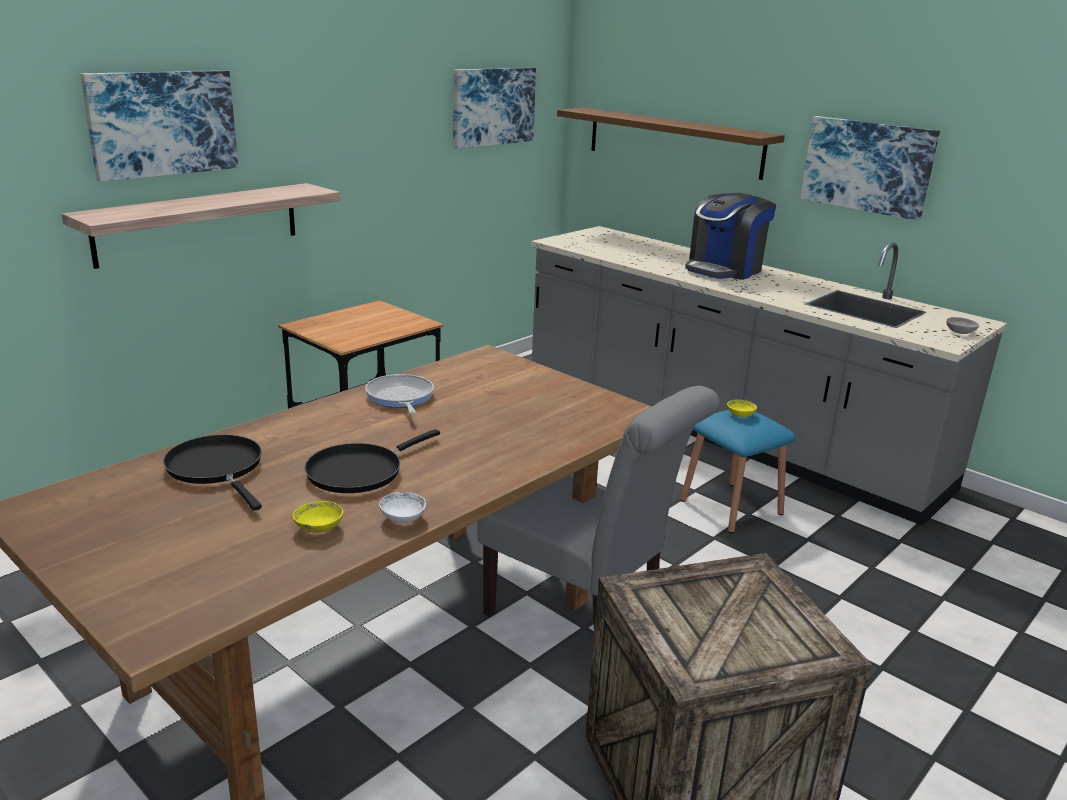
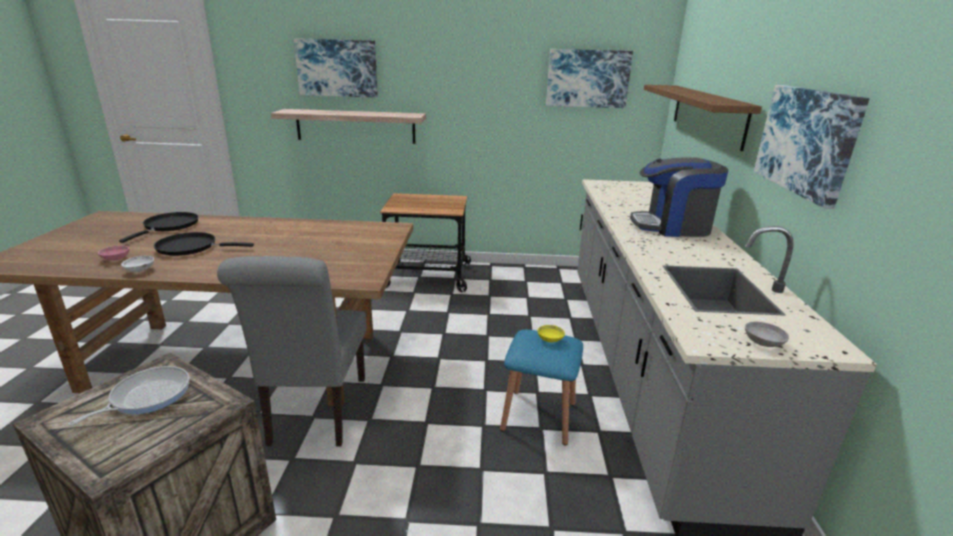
camera: 50 degrees right, 0 degrees up
yellow bowl [292,501,343,533] -> pink bowl [98,246,129,261]
frying pan [365,374,434,414] -> frying pan moved to [68,366,190,426]

